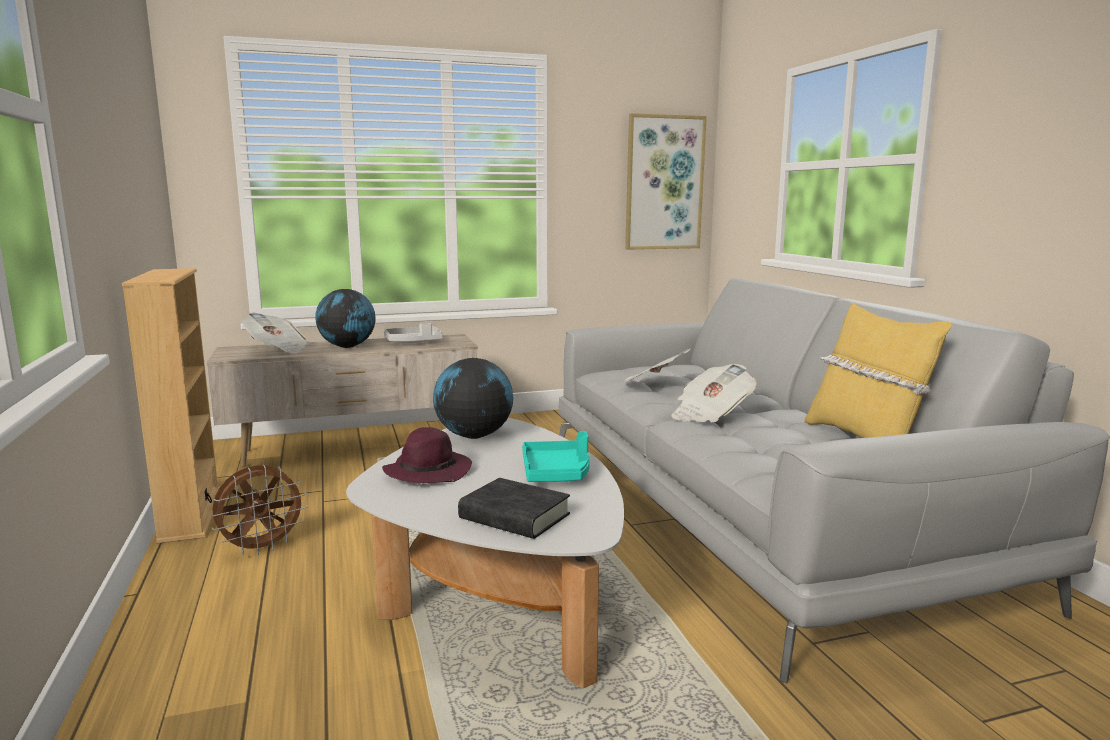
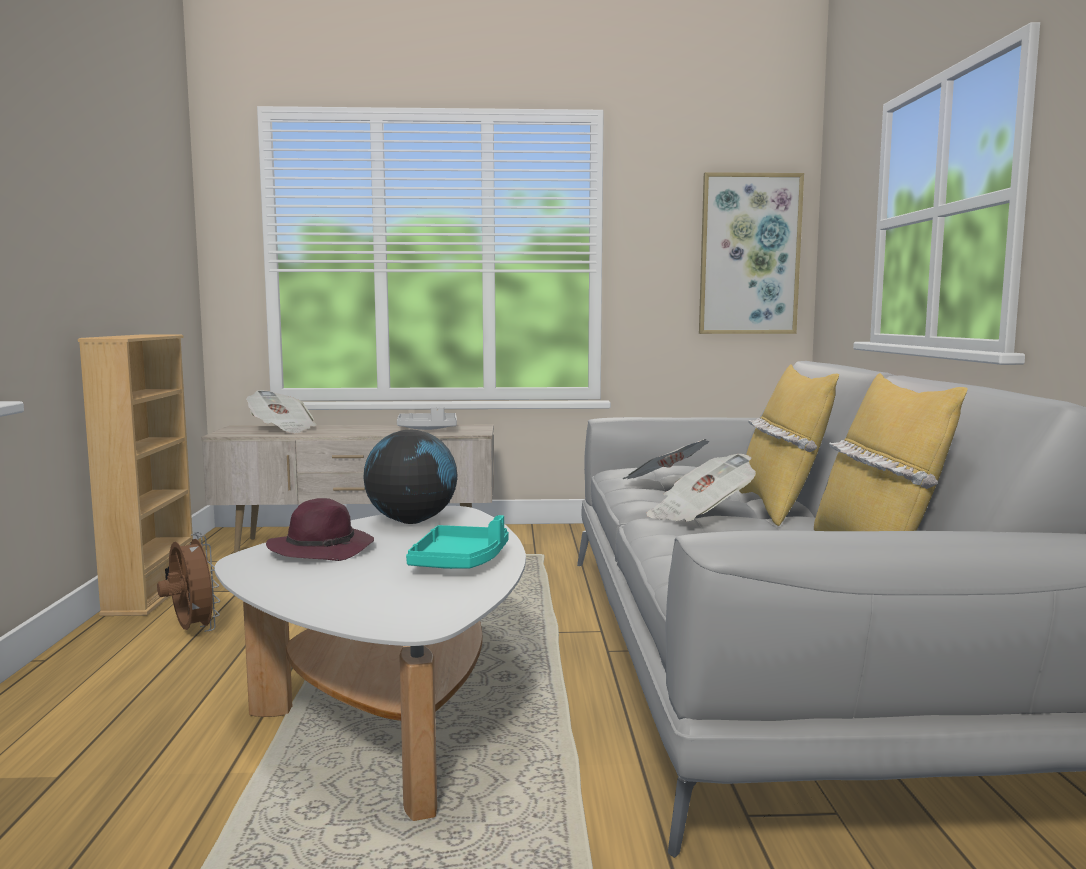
camera: 15 degrees right, 5 degrees down
brown fan [210,465,308,555] -> brown fan turned 105 degrees counterclockwise [157,532,220,632]
globe [315,289,376,348] -> none
black book [458,478,570,539] -> none
none -> yellow pillow [739,364,839,526]

